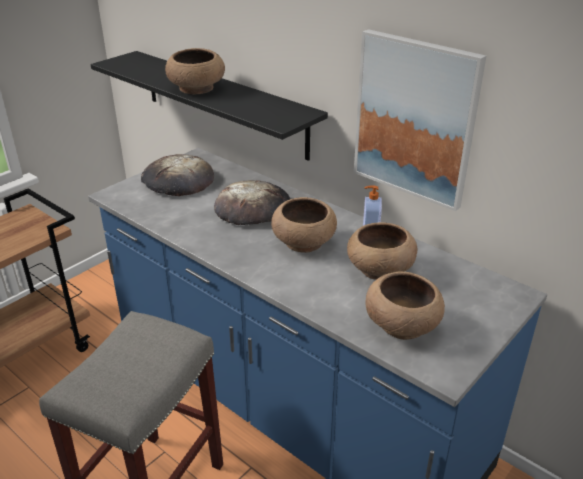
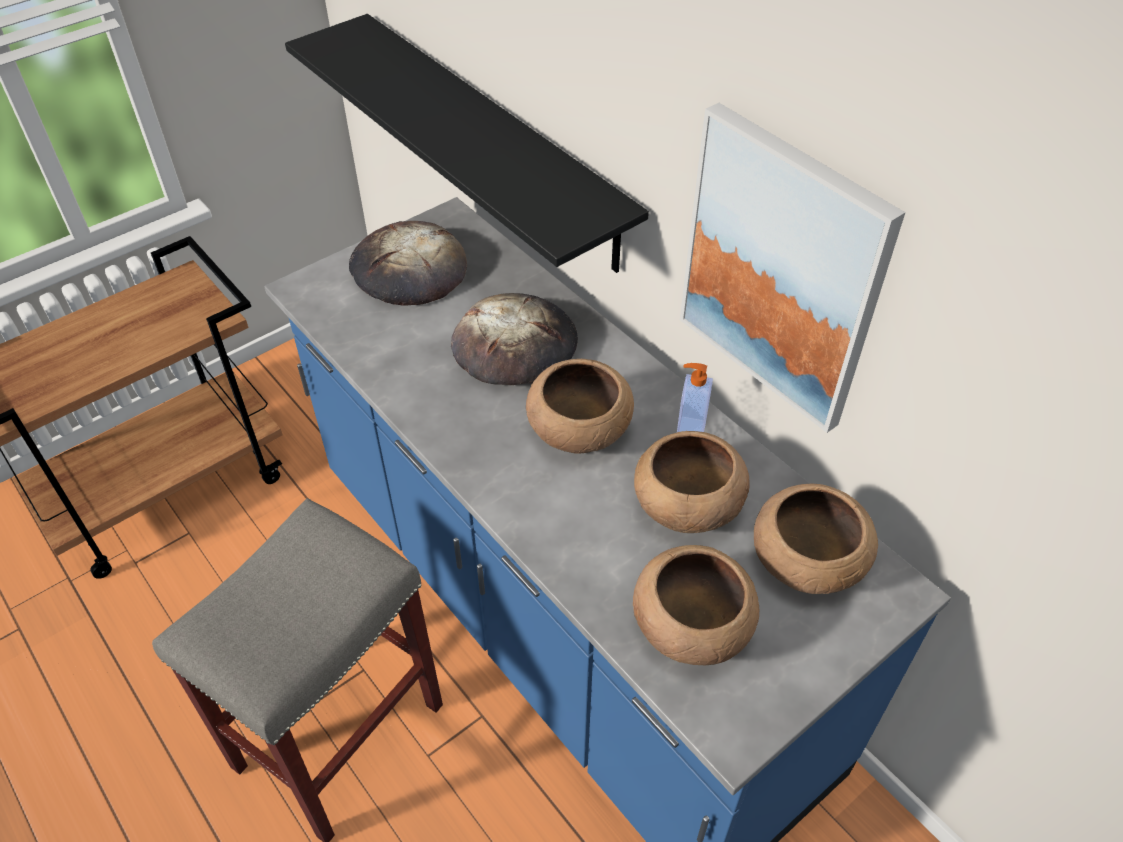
camera: 10 degrees right, 15 degrees up
brown bowl [165,48,225,94] -> brown bowl moved to [754,483,878,594]

